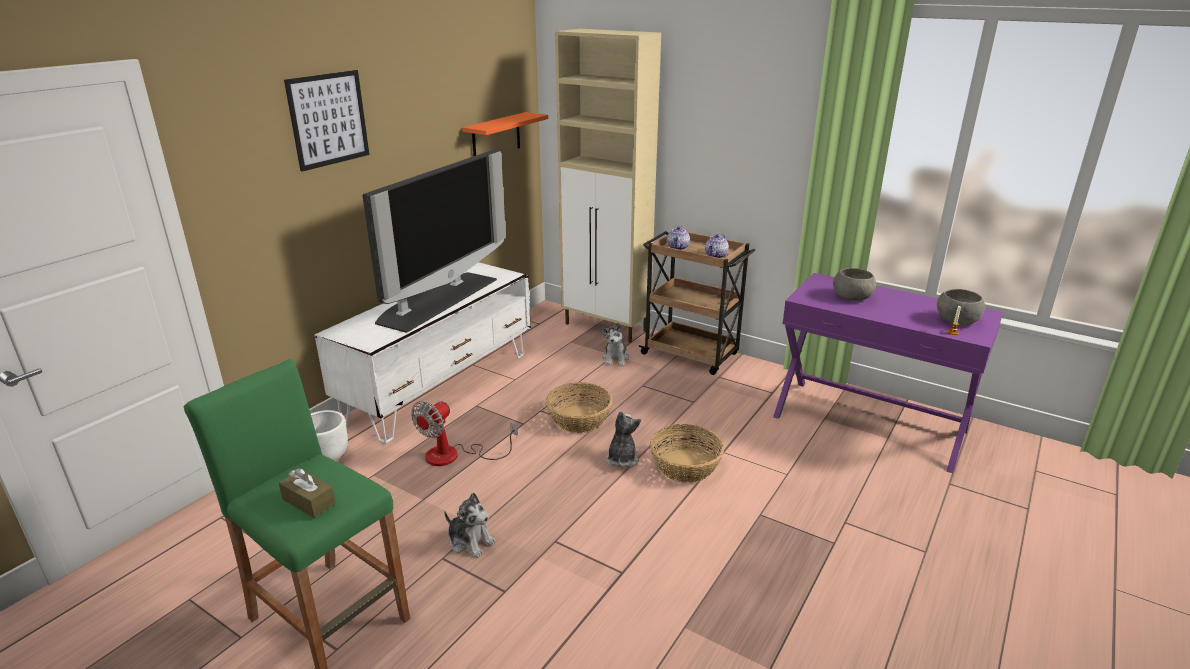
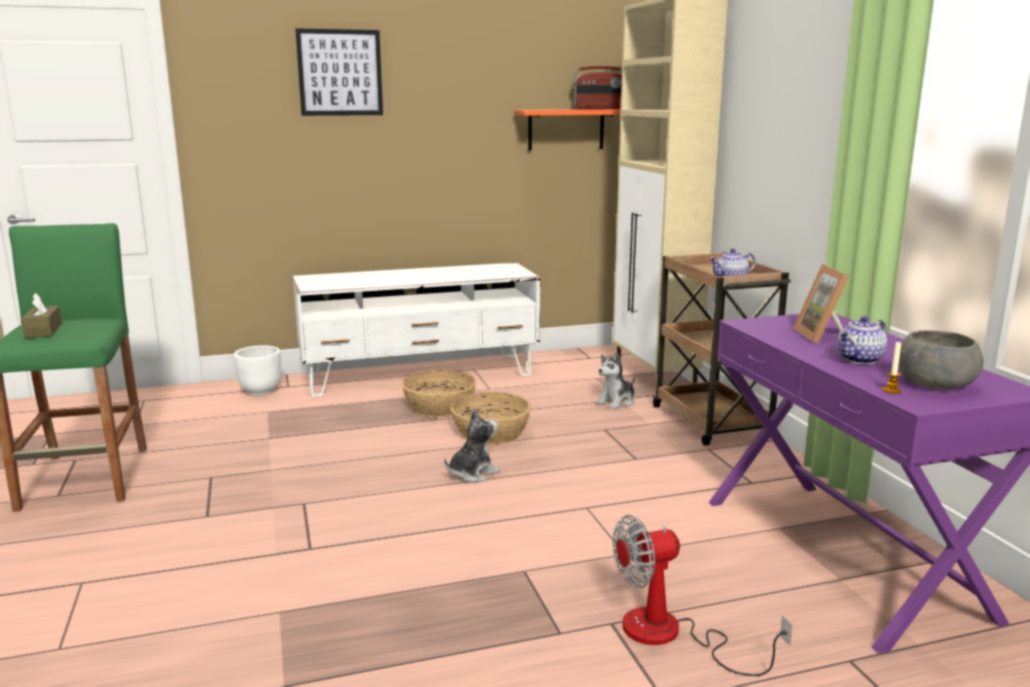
camera: 40 degrees right, 10 degrees down
television [362,149,506,333] -> none
fan [411,400,518,466] -> fan moved to [613,515,793,676]
plush toy [444,493,496,558] -> none
basket [650,424,724,483] -> basket moved to [401,370,476,417]
teapot [667,226,690,250] -> teapot moved to [838,316,887,364]
grey bowl [833,268,876,301] -> picture frame [794,264,849,343]
none -> radio [573,66,622,109]

